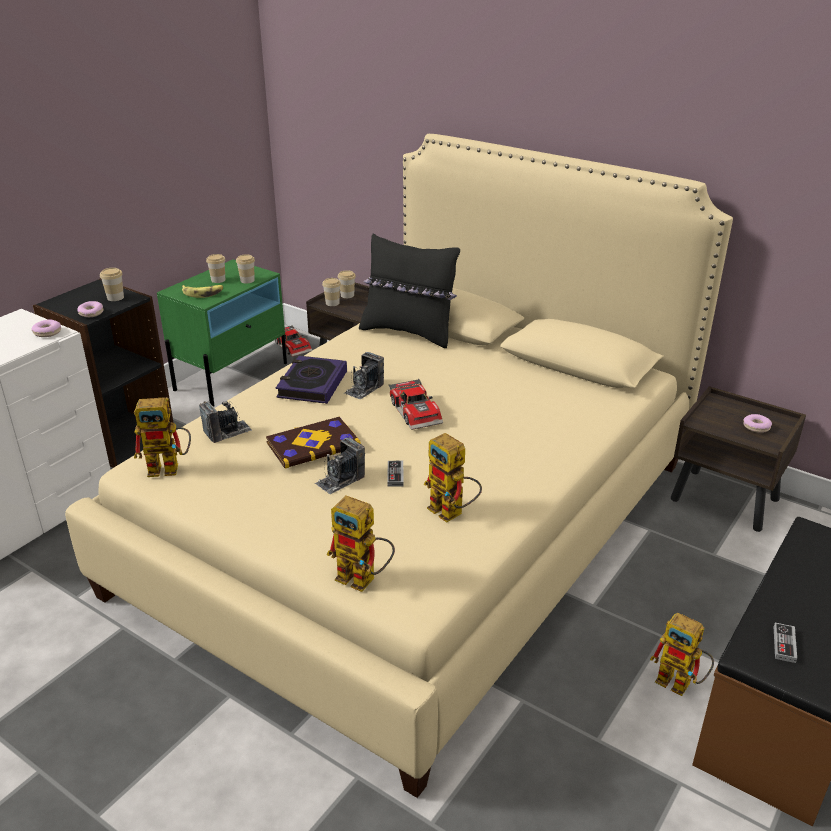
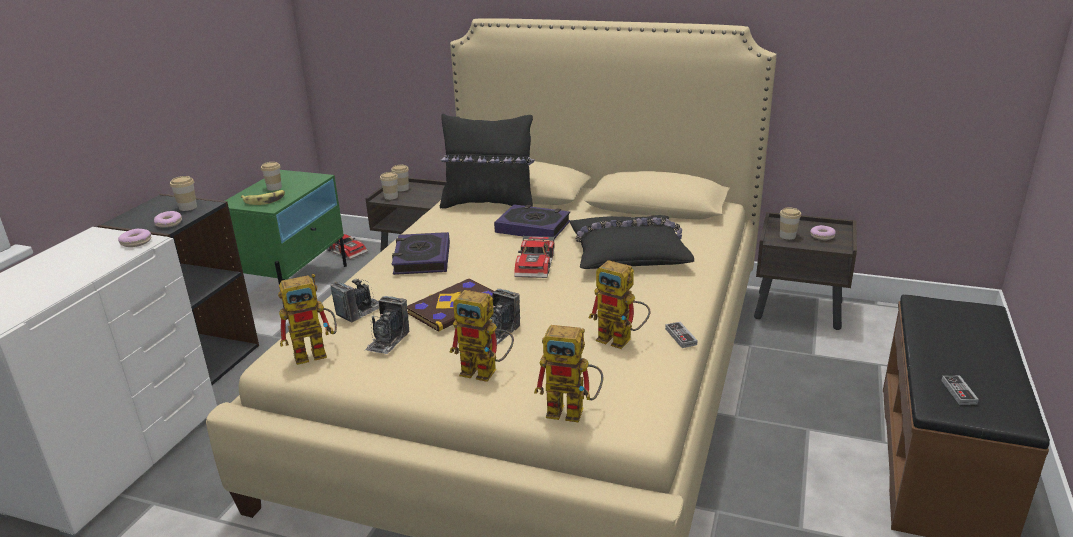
camera: 15 degrees left, 5 degrees down
cup [236,254,255,283] -> cup moved to [780,208,801,240]
camera [344,352,384,399] -> camera moved to [365,296,409,354]
game controller [387,461,404,487] -> game controller moved to [665,322,698,348]
toy car [389,379,443,430] -> toy car turned 45 degrees clockwise [514,236,555,278]
toy robot [650,613,714,696] -> toy robot moved to [449,290,514,382]
none -> book [494,204,570,241]
none -> black pillow [570,215,694,269]

